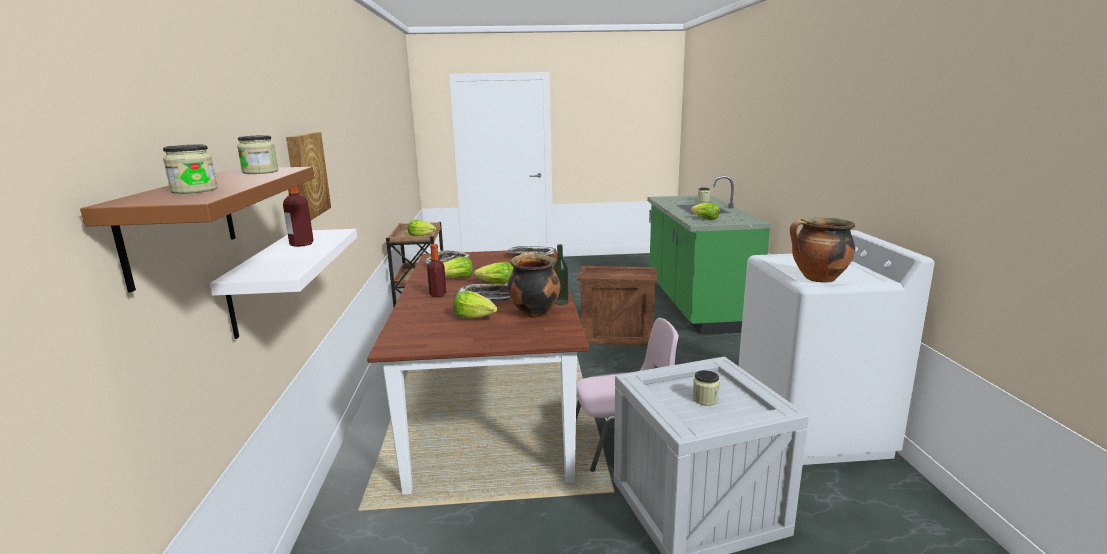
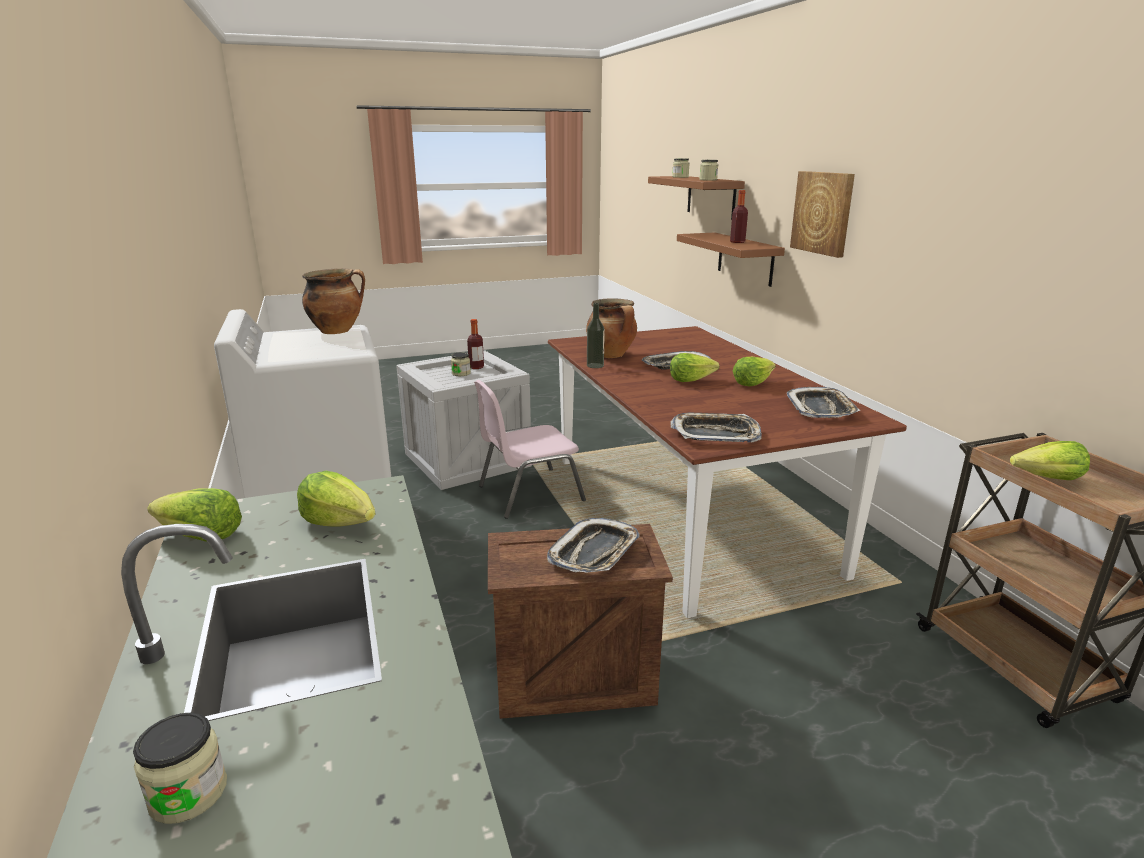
camera: 165 degrees right, 5 degrees up
white shelf [210,229,357,339] -> brown shelf [677,232,785,287]
bottle [427,244,447,297] -> bottle moved to [467,319,484,369]
lettuce [453,291,497,319] -> lettuce moved to [147,488,242,541]
none -> tray [547,518,640,573]

